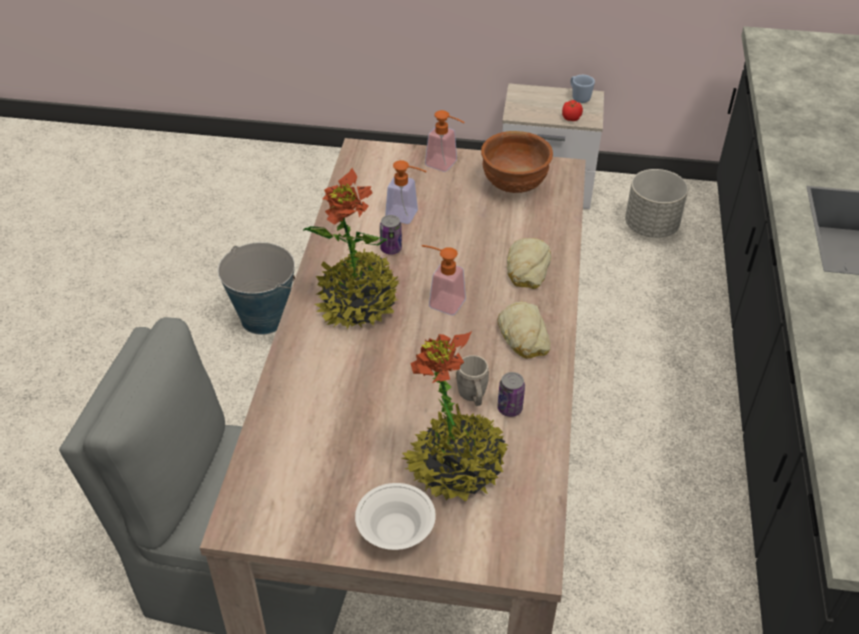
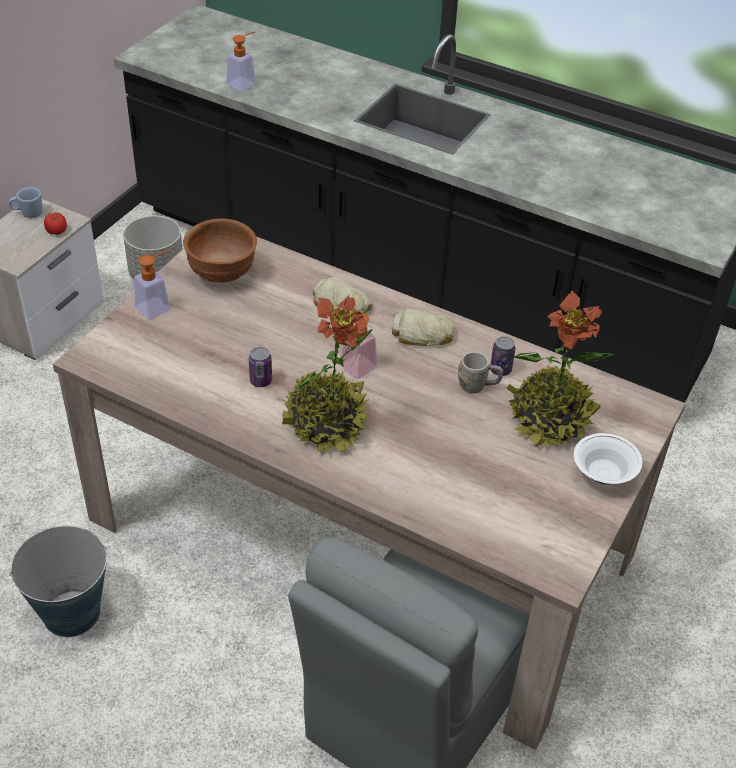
camera: 70 degrees left, 0 degrees up
soap dispenser [385,160,427,224] -> soap dispenser moved to [226,32,256,92]

